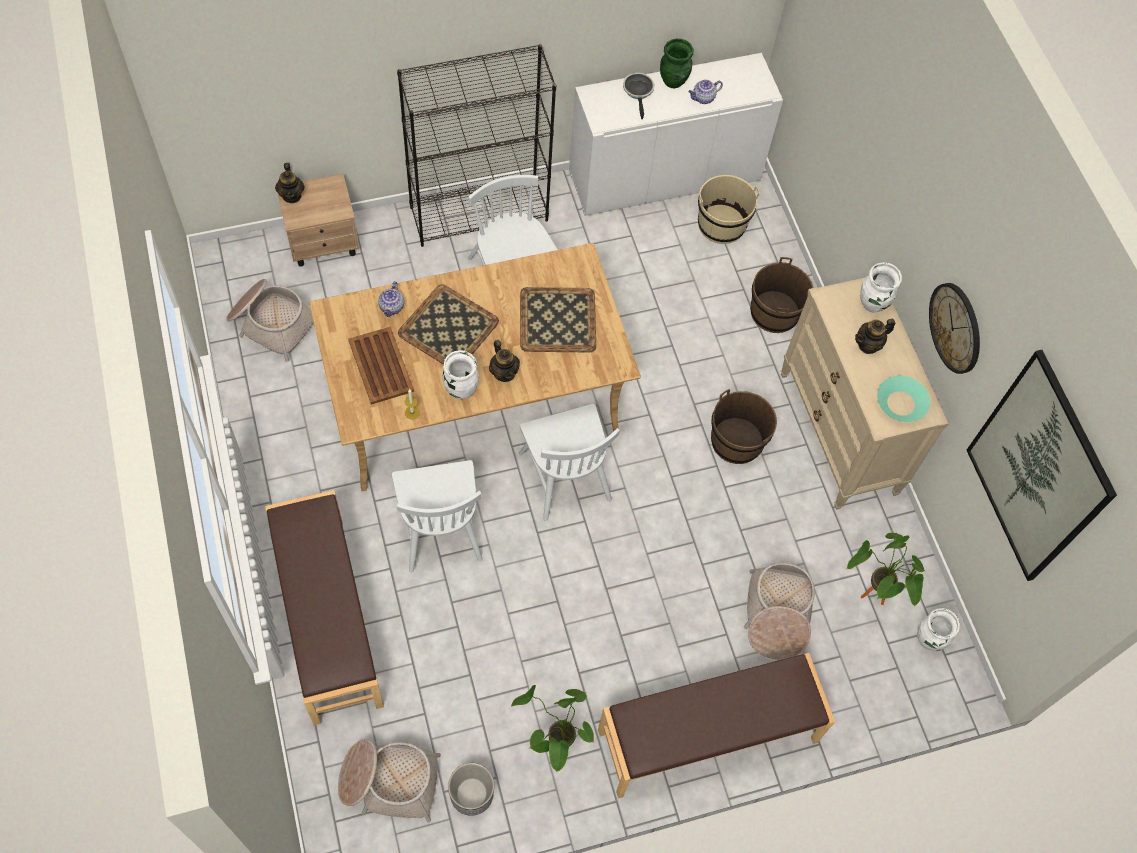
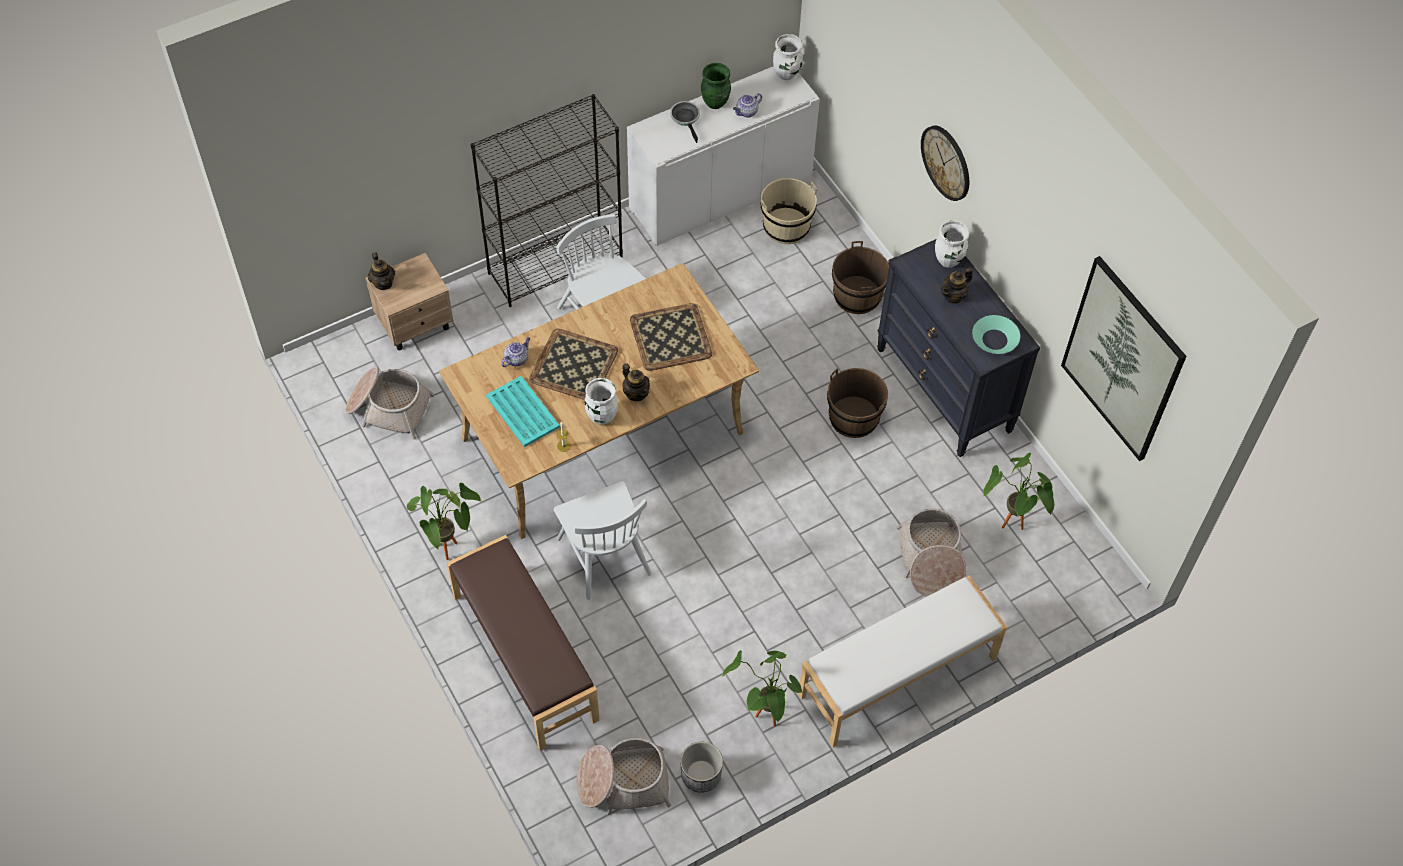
camera: 10 degrees left, 5 degrees down
brown tray [348,327,414,405] -> turquoise tray [486,376,560,447]
teapot [378,281,404,317] -> teapot turned 135 degrees counterclockwise [501,337,530,367]
white chair [519,404,620,521] -> none
brown bench [598,653,835,799] -> white bench [798,576,1007,747]
beige dresser [781,277,949,510] -> black dresser [877,239,1040,457]
white vase [917,608,960,651] -> white vase moved to [773,34,803,80]
wall clock [929,283,980,374] -> wall clock moved to [921,125,969,201]
none -> potted plant [407,483,481,560]

